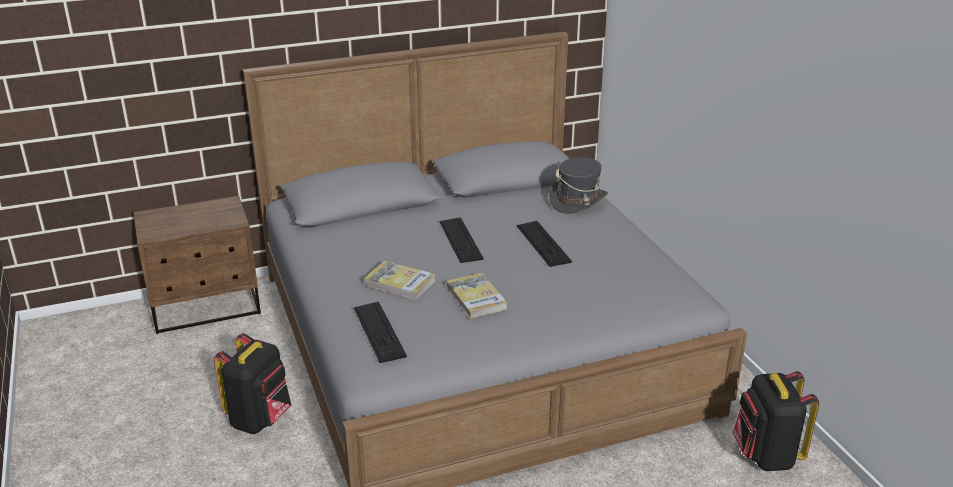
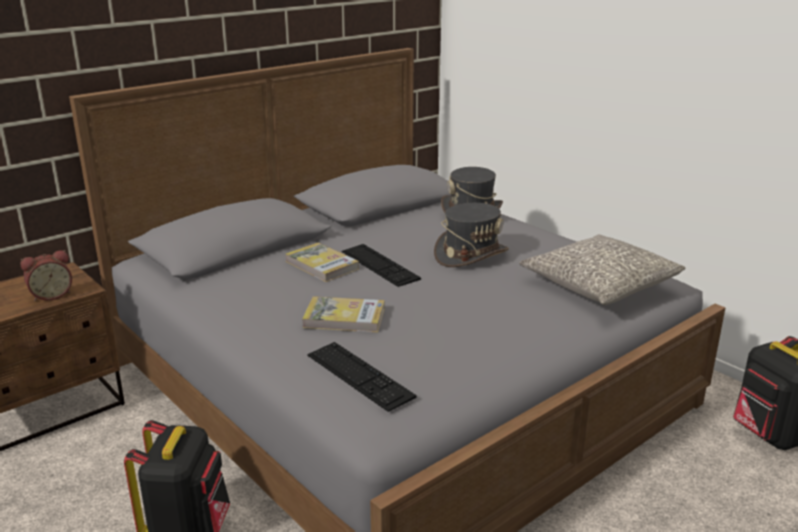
camera: 20 degrees left, 5 degrees down
book [447,273,507,319] -> book moved to [286,243,359,282]
keyboard [516,221,572,267] -> grey hat [434,203,509,267]
none -> alarm clock [20,250,72,301]
none -> grey pillow [519,235,685,305]

